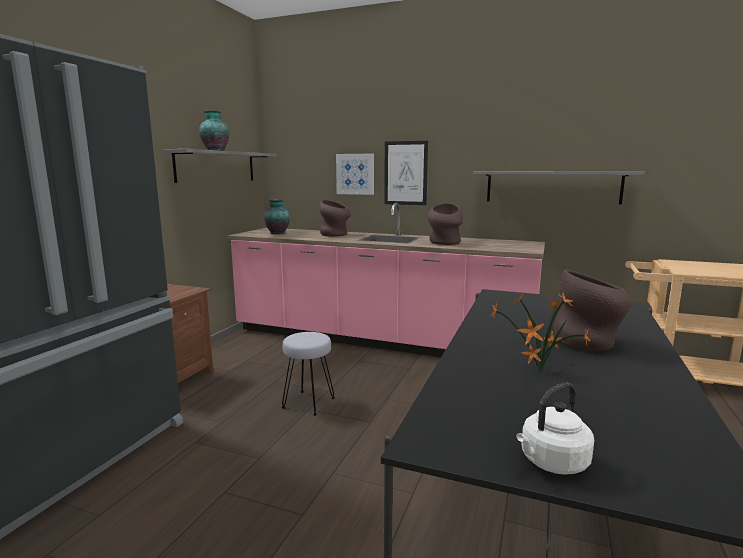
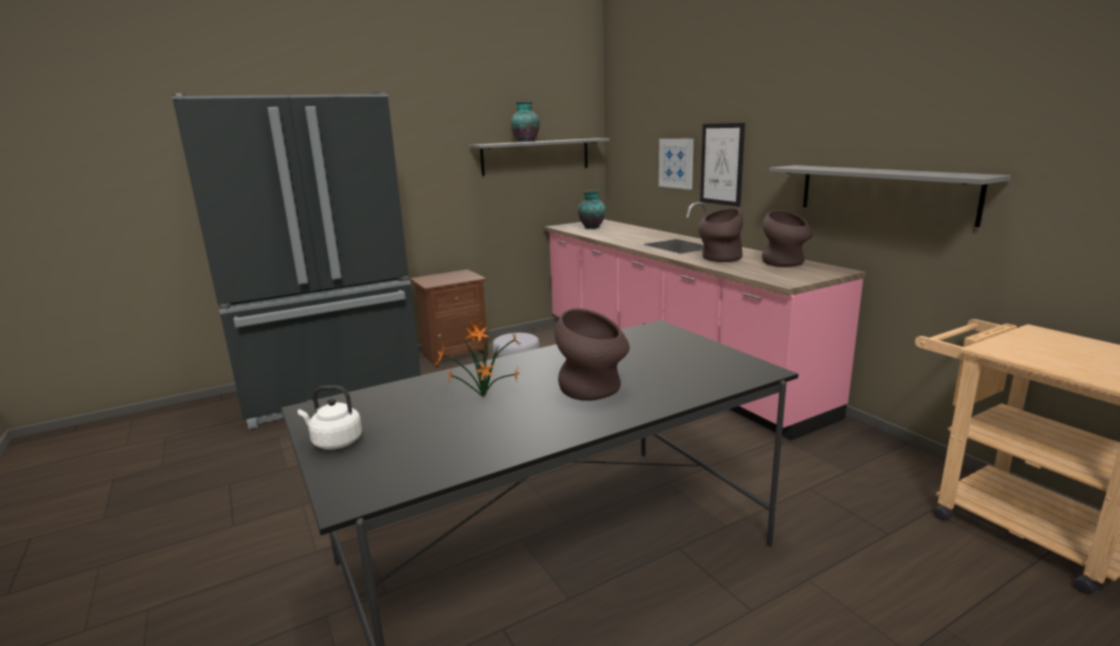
camera: 40 degrees right, 5 degrees up
brown vase [319,200,351,237] -> brown vase moved to [762,210,813,267]

